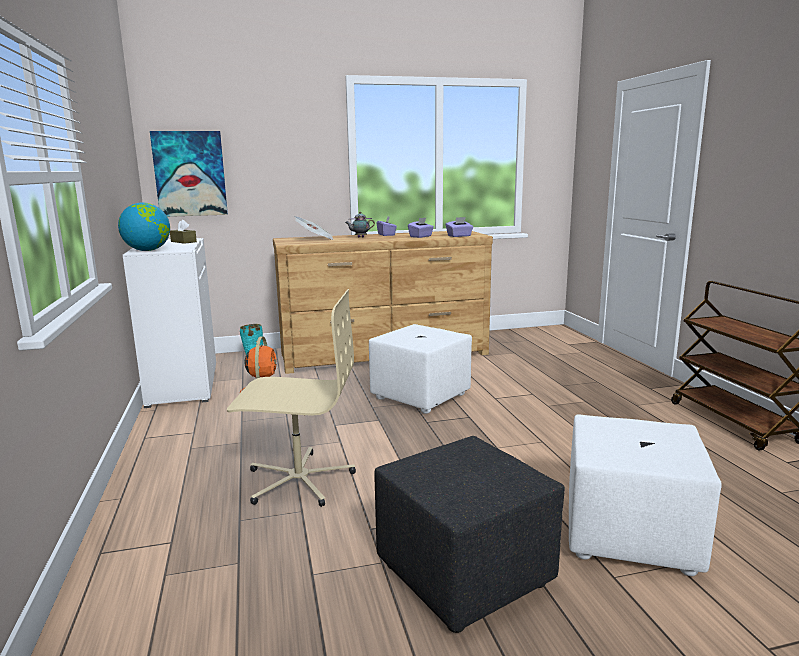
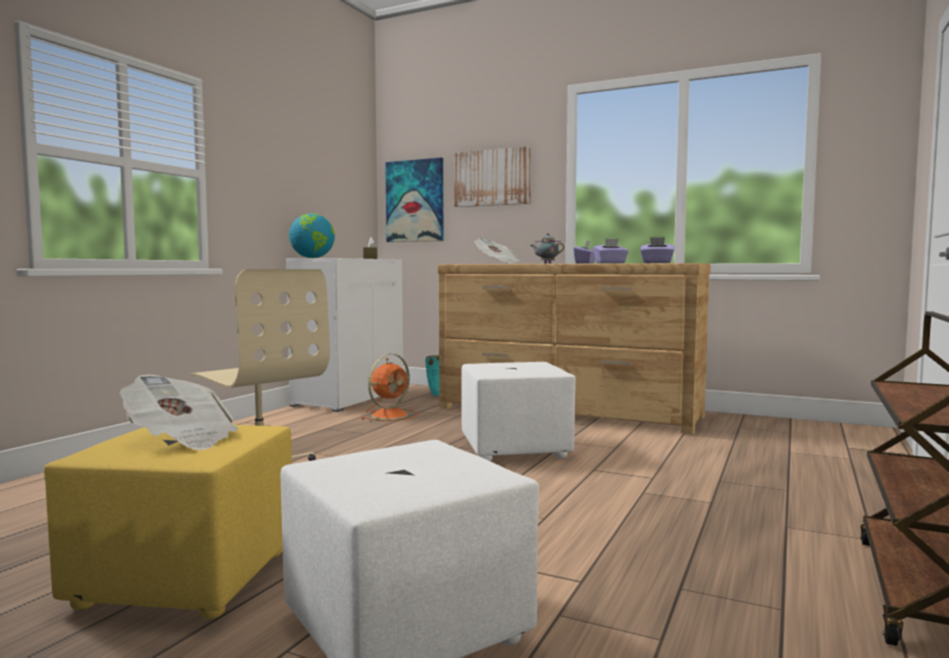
camera: 40 degrees right, 10 degrees down
black ottoman [374,436,565,633] -> yellow ottoman [44,425,292,619]
none -> newspaper [120,375,238,450]
none -> picture [454,146,531,207]

